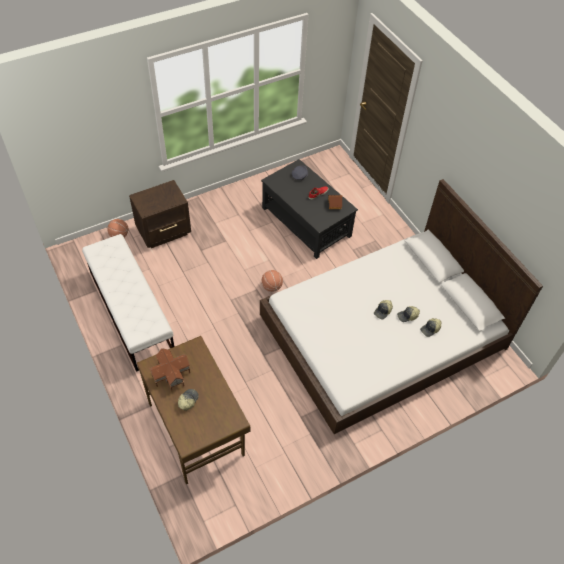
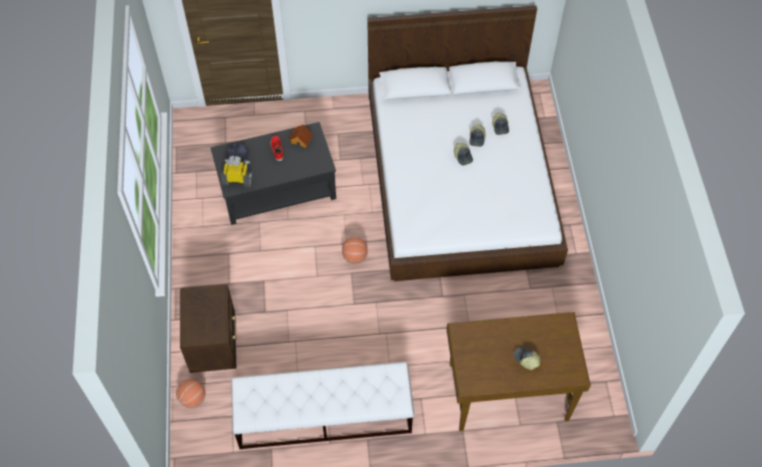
camera: 65 degrees left, 5 degrees up
toy house [149,348,190,391] -> none
none -> toy robot [222,156,253,187]

